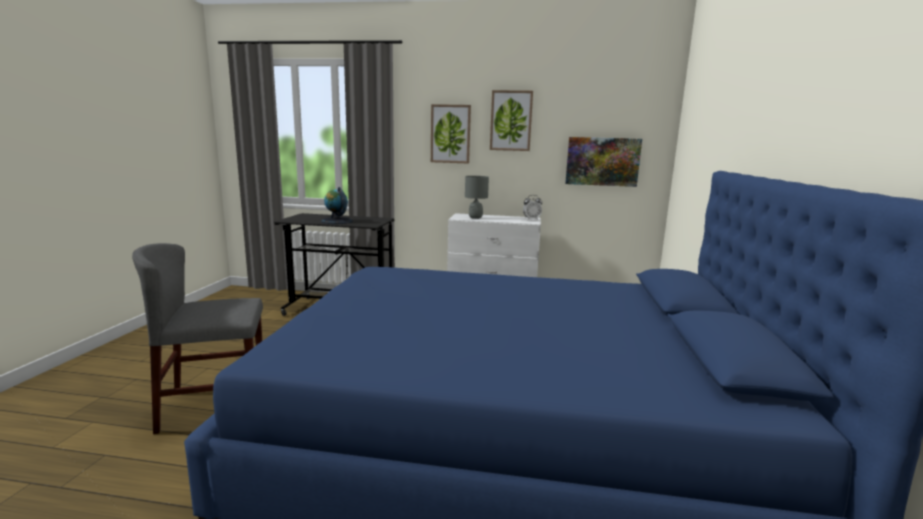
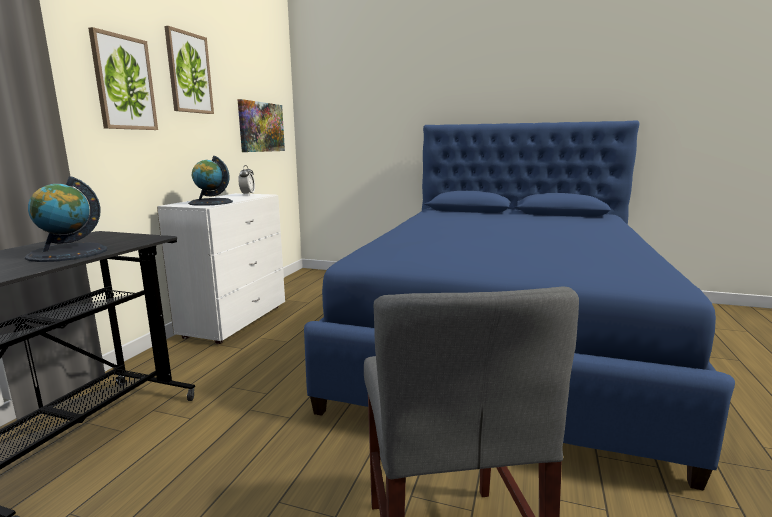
camera: 80 degrees left, 0 degrees up
grey table lamp [465,176,489,219] -> globe [188,156,233,206]

